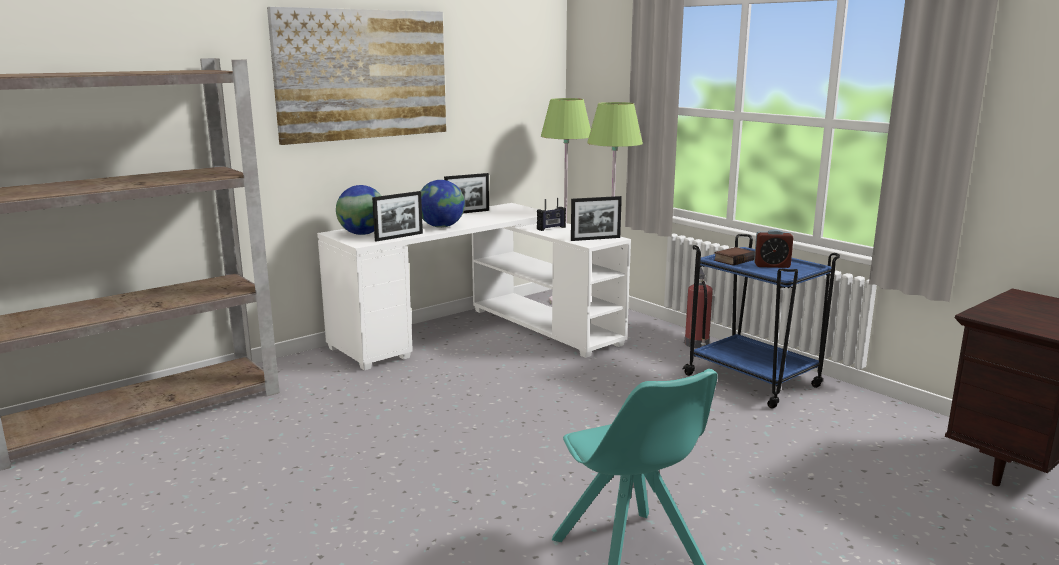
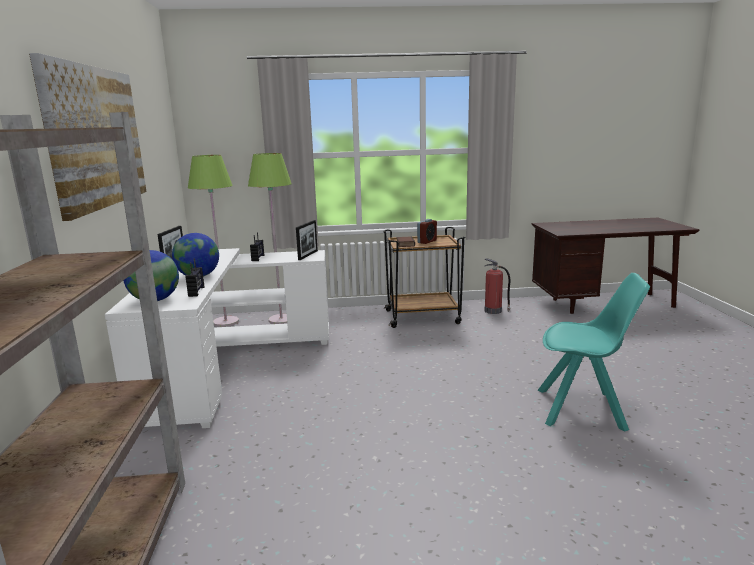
camera: 55 degrees left, 0 degrees up
picture frame [372,191,423,242] -> radio [185,258,204,297]
blue cart [682,234,840,408] -> brown cart [384,227,465,328]
fire extinguisher [685,267,713,348] -> fire extinguisher moved to [484,258,511,314]

